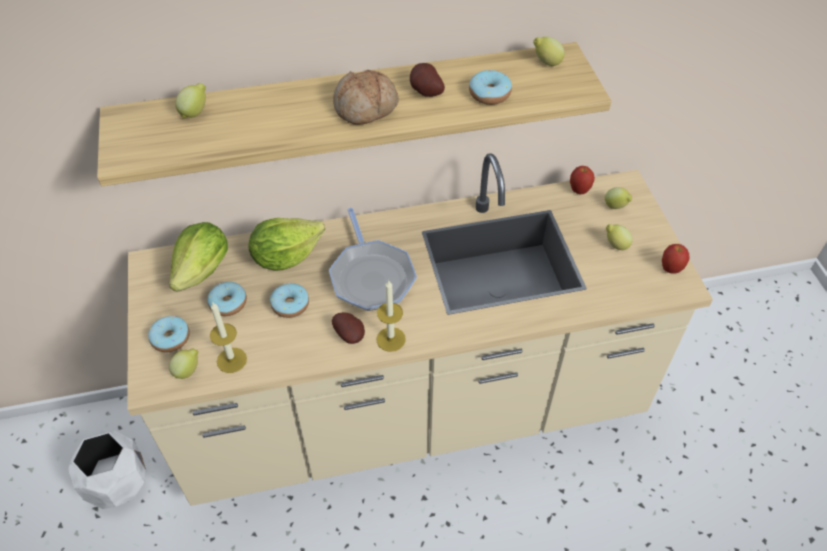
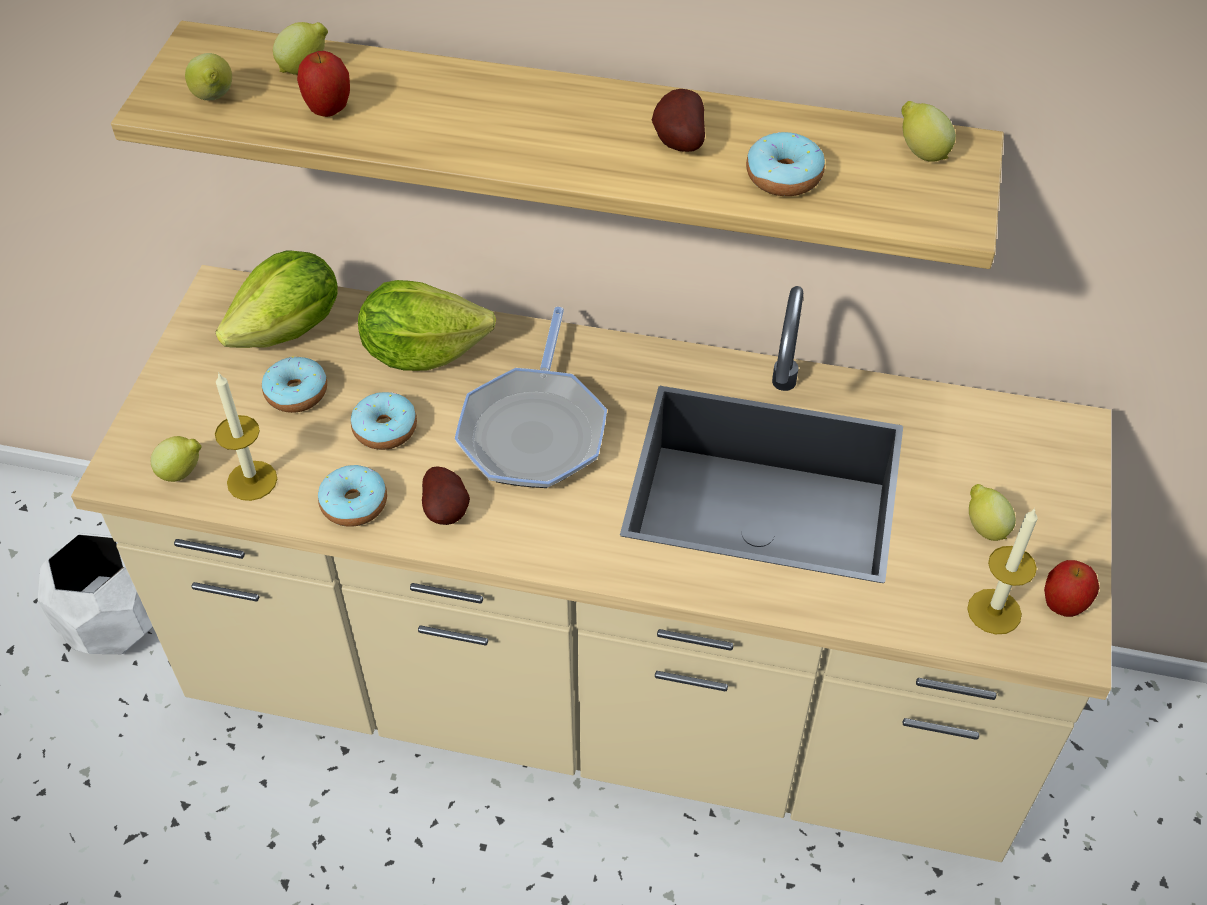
camera: 25 degrees right, 0 degrees up
donut [148,316,190,352] -> donut moved to [318,465,387,527]
bread [333,70,399,125] -> none
candle [376,281,406,352] -> candle moved to [967,508,1038,634]
apple [570,166,595,194] -> apple moved to [297,51,350,117]
lemon [605,187,632,209] -> lemon moved to [185,53,232,100]

